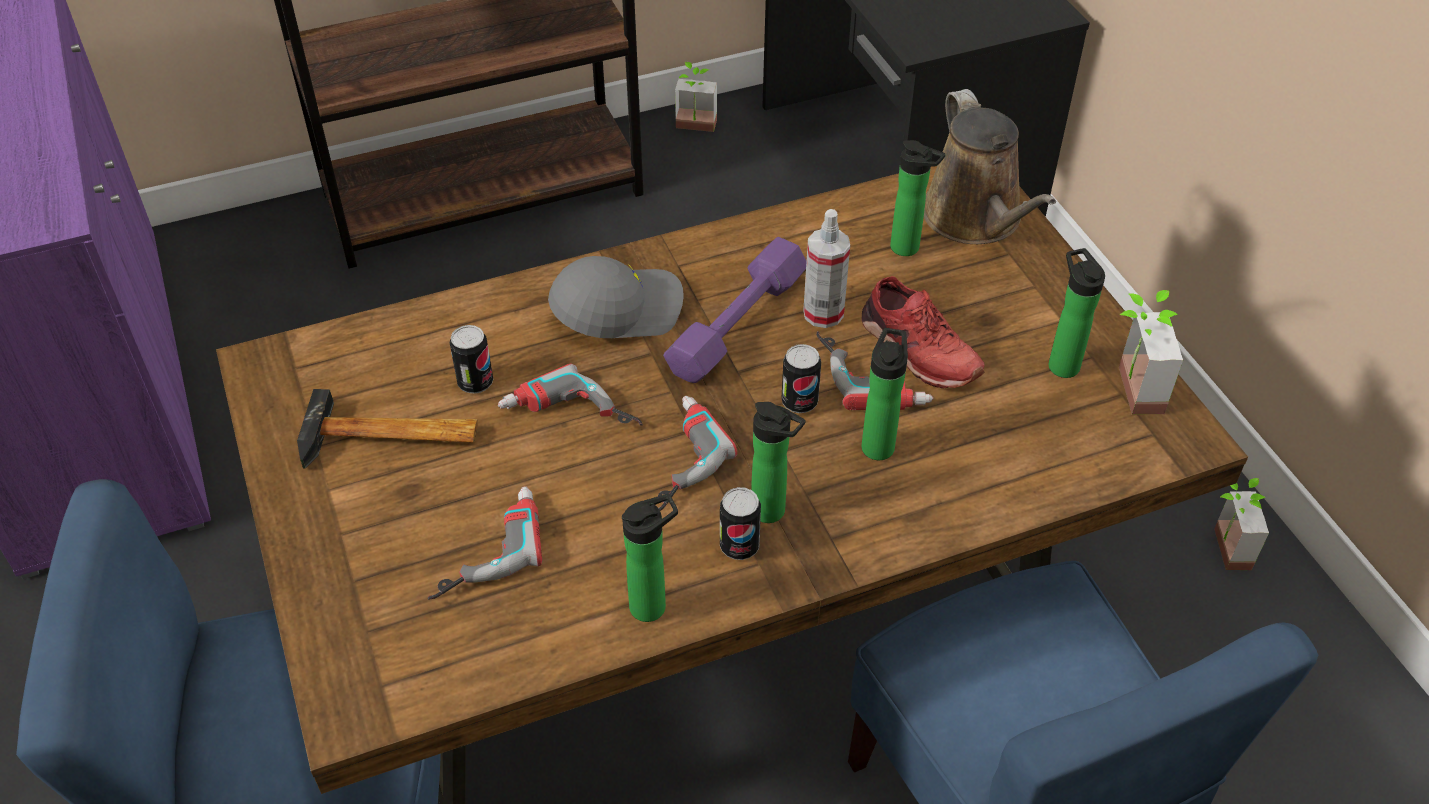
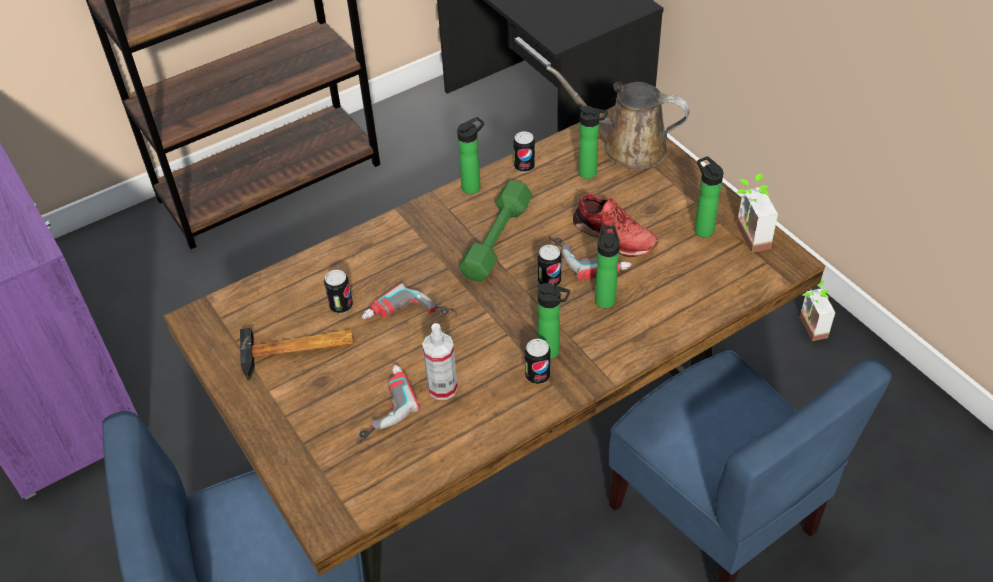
camera: 10 degrees left, 0 degrees up
grey cap [548,256,684,338] -> none
bottle [622,494,678,622] -> bottle moved to [457,117,484,194]
power drill [658,396,737,511] -> none
purple dumbbell [663,237,806,383] -> green dumbbell [458,180,532,282]
potted plant [675,62,717,132] -> none
spray bottle [803,209,850,328] -> spray bottle moved to [422,323,458,400]
brown watering can [924,89,1056,244] -> brown watering can turned 135 degrees clockwise [546,66,690,170]
none -> can [513,131,535,173]

